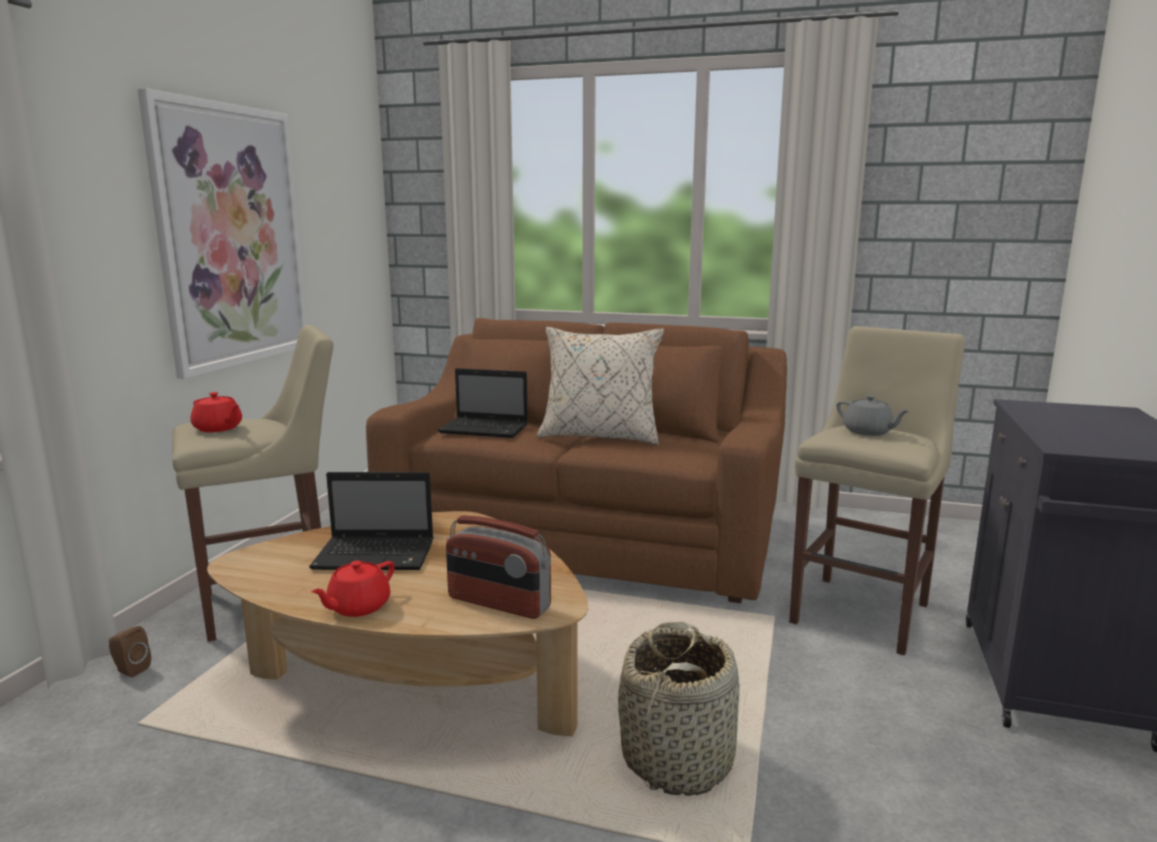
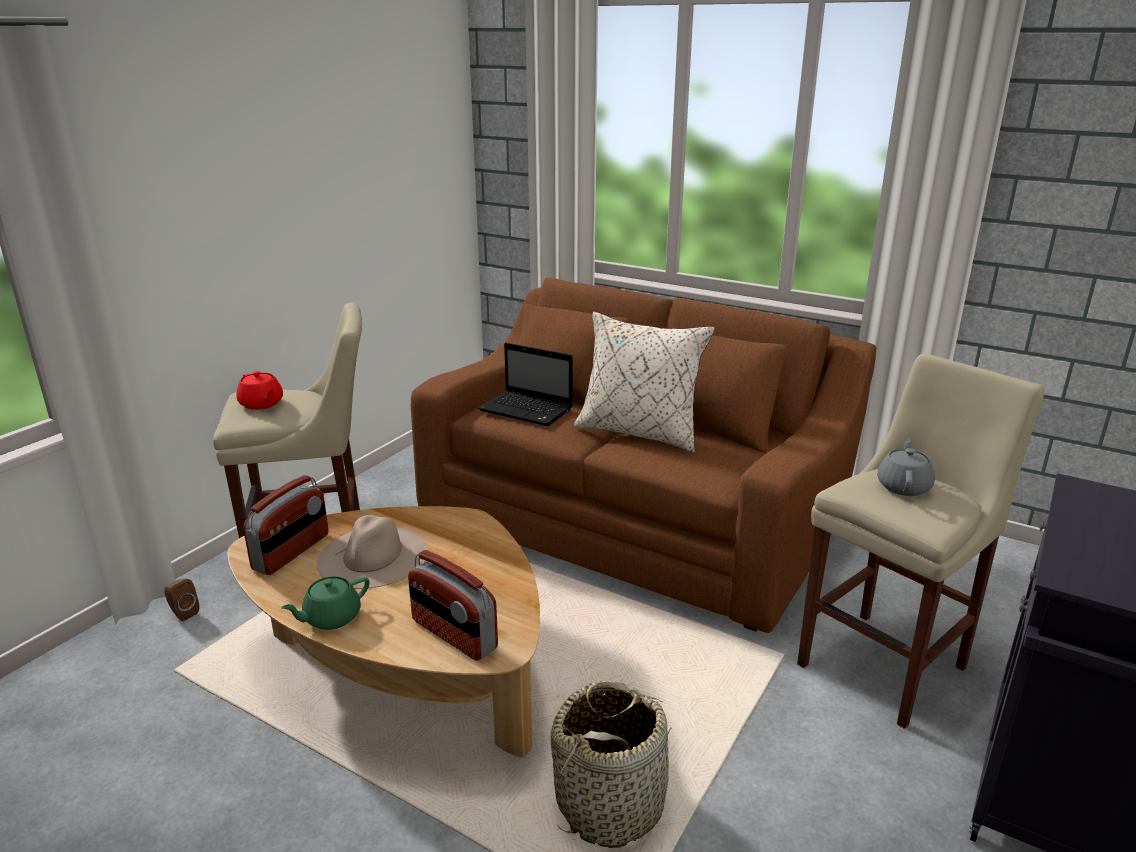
camera: 15 degrees right, 10 degrees up
picture [138,88,307,379] -> none
laptop [309,472,434,570] -> beige hat [317,515,428,589]
red teapot [311,560,395,617] -> green teapot [281,576,370,630]
grey teapot [836,395,909,436] -> grey teapot turned 135 degrees counterclockwise [877,438,935,496]
none -> radio [243,475,328,575]

